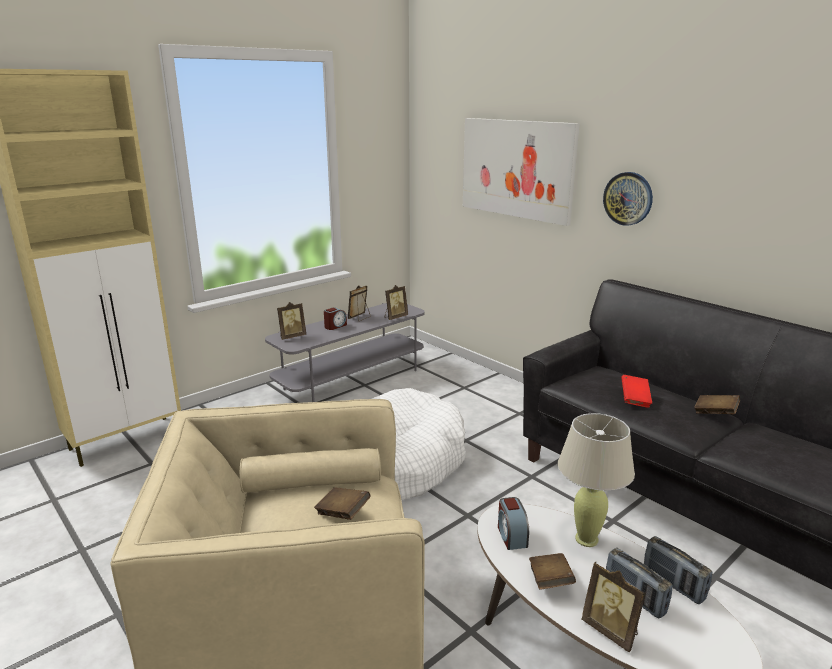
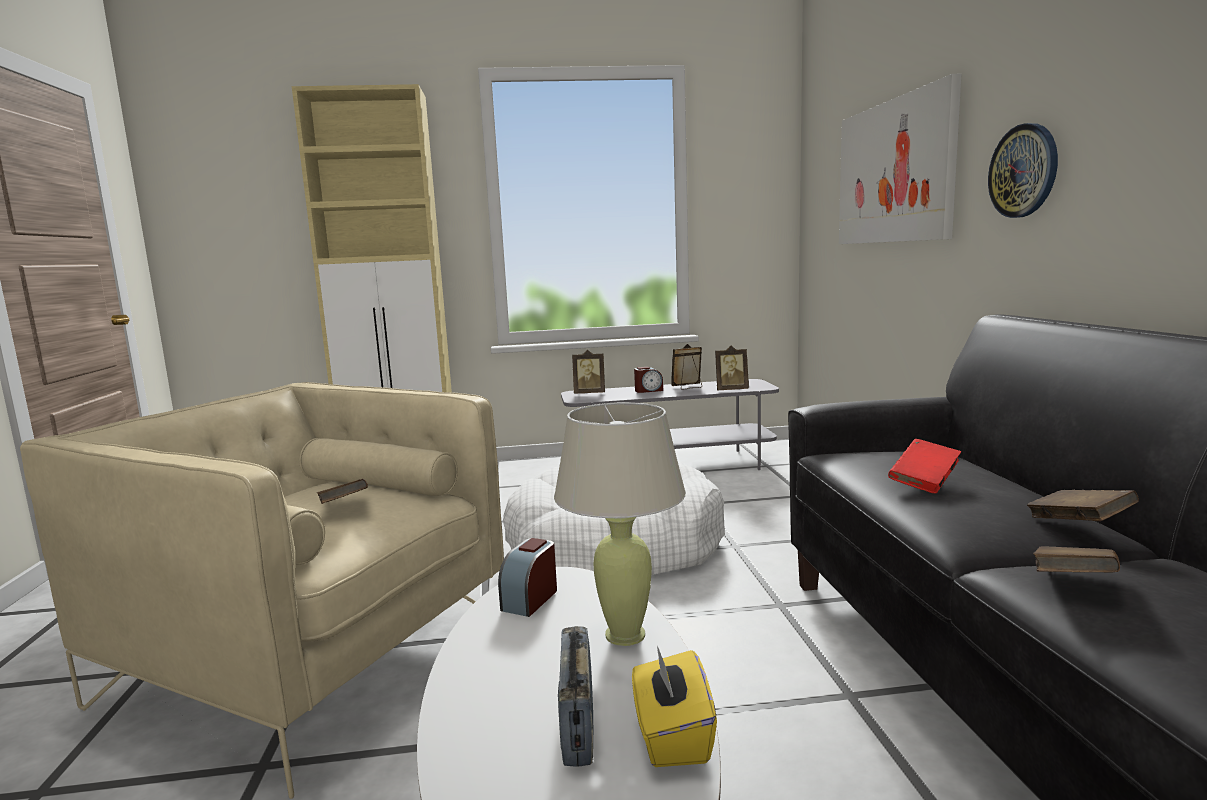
camera: 35 degrees right, 10 degrees down
brown book [529,553,576,590] -> brown book moved to [1033,546,1120,572]
picture frame [582,562,646,652] -> none
radio [644,536,712,604] -> yellow tissue box [632,646,717,767]

